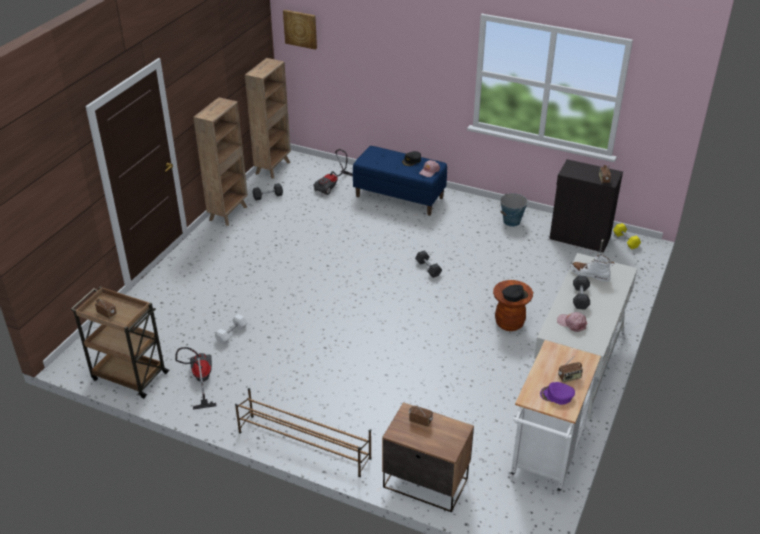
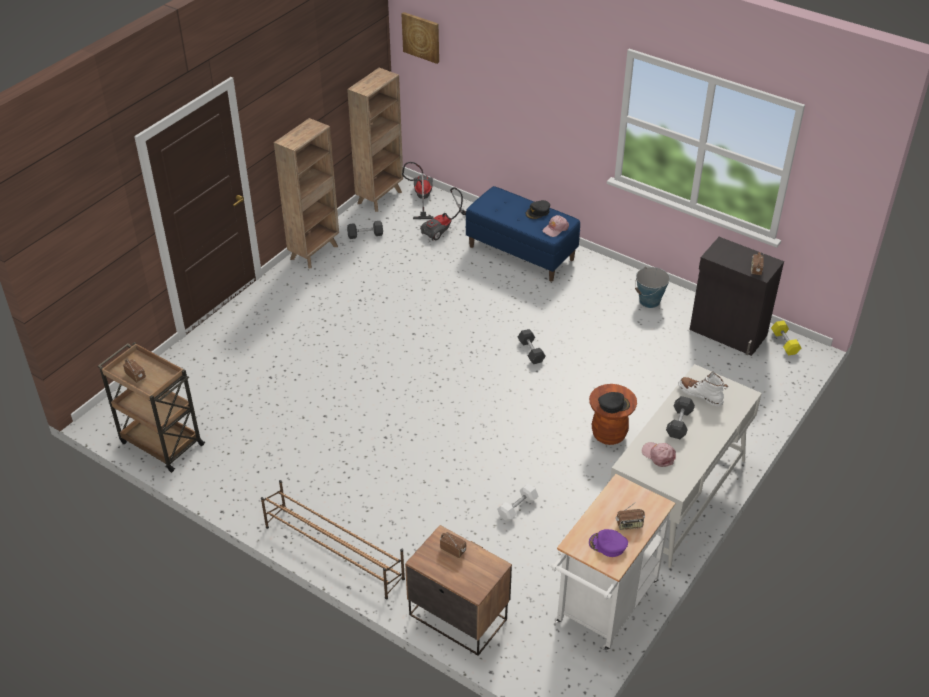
camera: 10 degrees right, 5 degrees up
vacuum cleaner [175,347,217,410] -> vacuum cleaner moved to [402,162,433,219]
white dumbbell [215,314,247,344] -> white dumbbell moved to [497,484,538,522]

